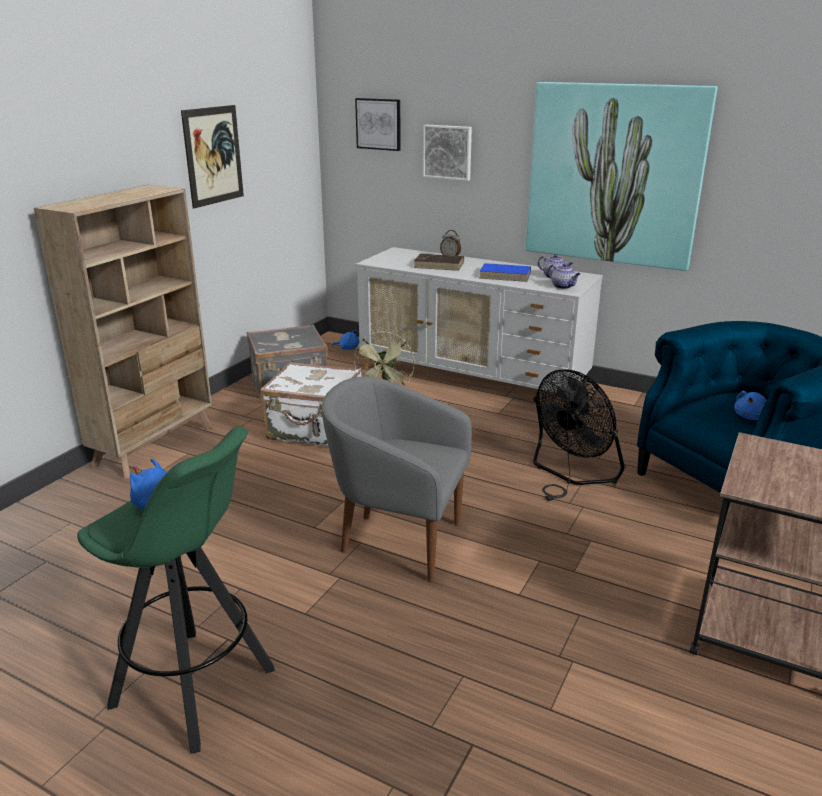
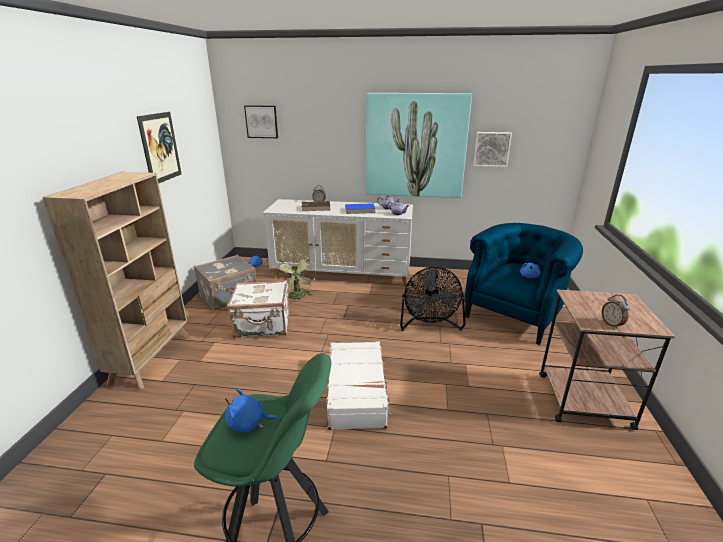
camera: 20 degrees left, 0 degrees up
grey armchair [322,376,472,582] -> white suitcase [326,341,392,430]
picture [423,125,472,181] -> picture moved to [473,132,512,167]
black fan [533,369,624,501] -> black fan turned 150 degrees clockwise [400,267,466,331]
none -> alarm clock [602,295,630,329]

